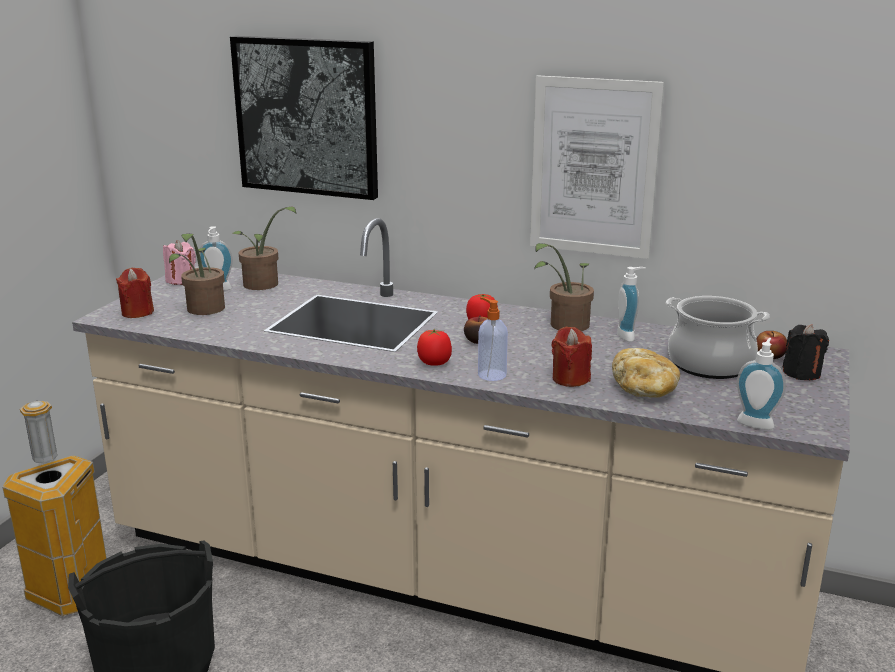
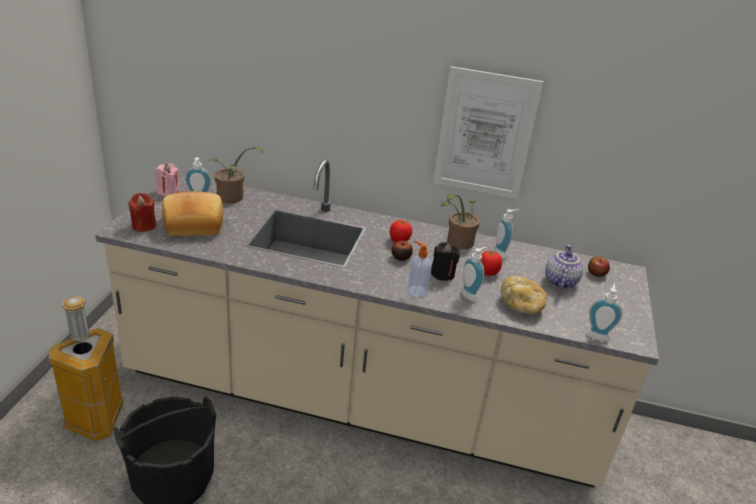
camera: 10 degrees left, 10 degrees up
potted plant [169,233,225,315] -> bread [162,191,223,236]
picture [230,36,378,200] -> none
tomato [417,329,452,366] -> tomato moved to [481,249,502,276]
red candle [552,327,592,387] -> soap dispenser [461,247,487,302]
cooking pot [666,296,770,379] -> teapot [545,245,583,288]
black candle [782,324,829,380] -> black candle moved to [431,242,460,281]

